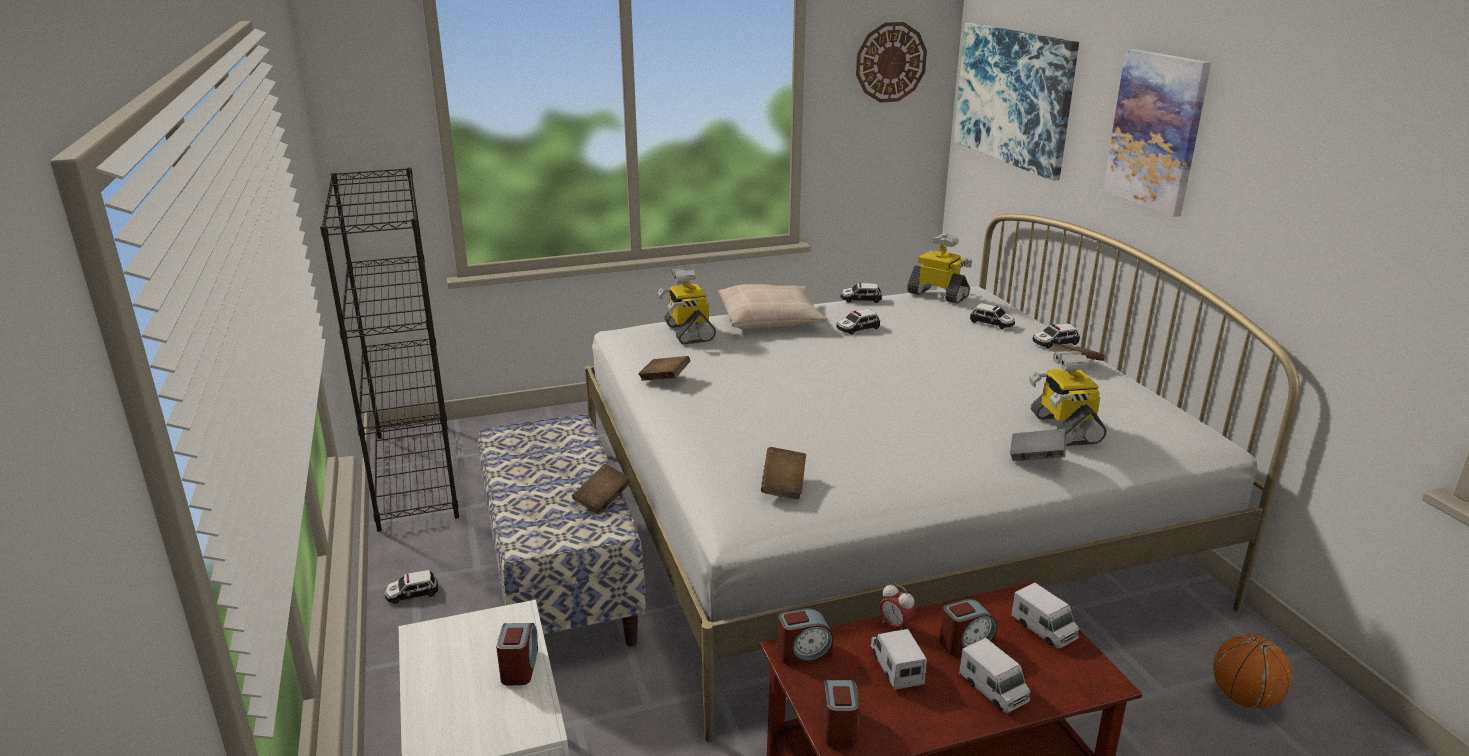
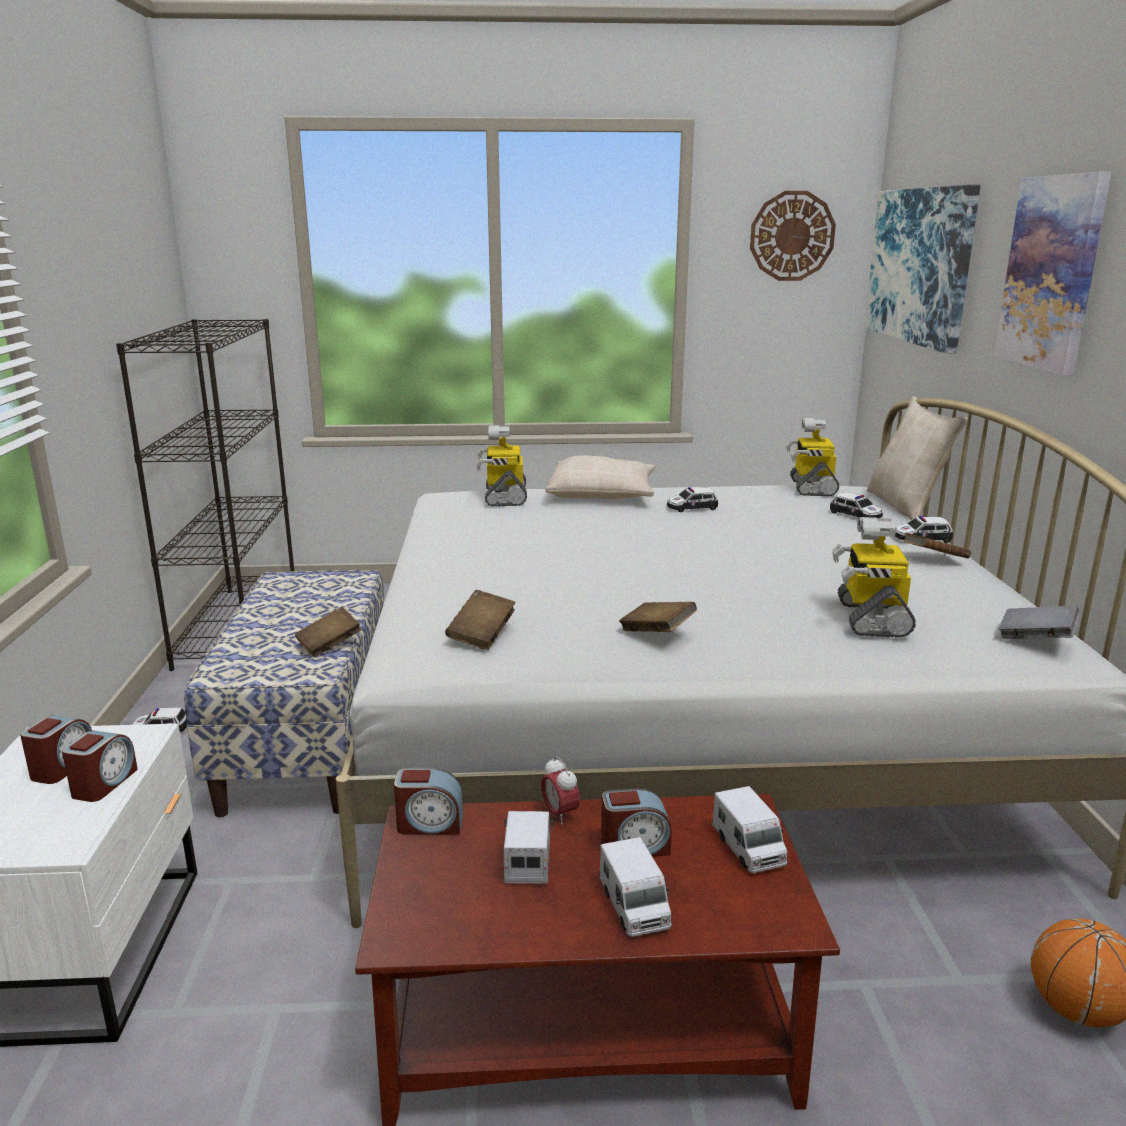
camera: 15 degrees right, 5 degrees down
brown book [638,356,690,381] -> brown book moved to [619,602,697,632]
alarm clock [821,680,859,748] -> alarm clock moved to [20,715,92,784]
toy car [840,282,882,303] -> none
toy robot [907,233,972,304] -> toy robot turned 135 degrees counterclockwise [786,418,839,496]
grey book [1010,429,1067,461] -> grey book moved to [999,605,1079,639]
none -> beige pillow [867,396,968,520]

